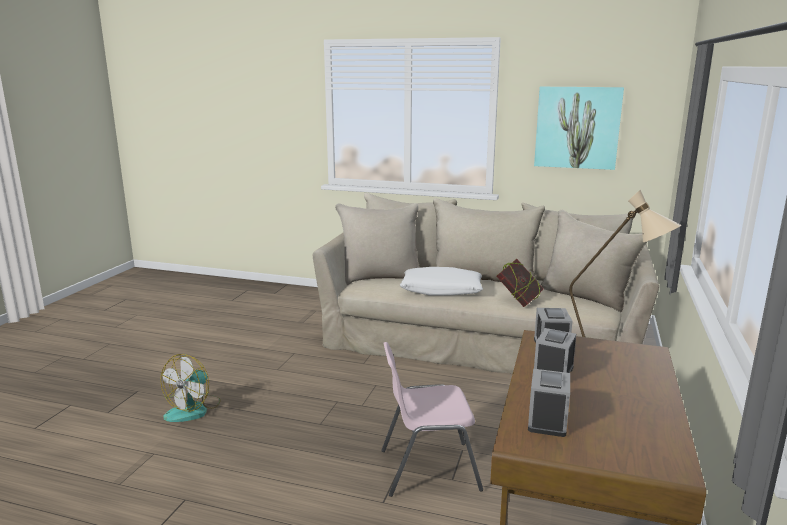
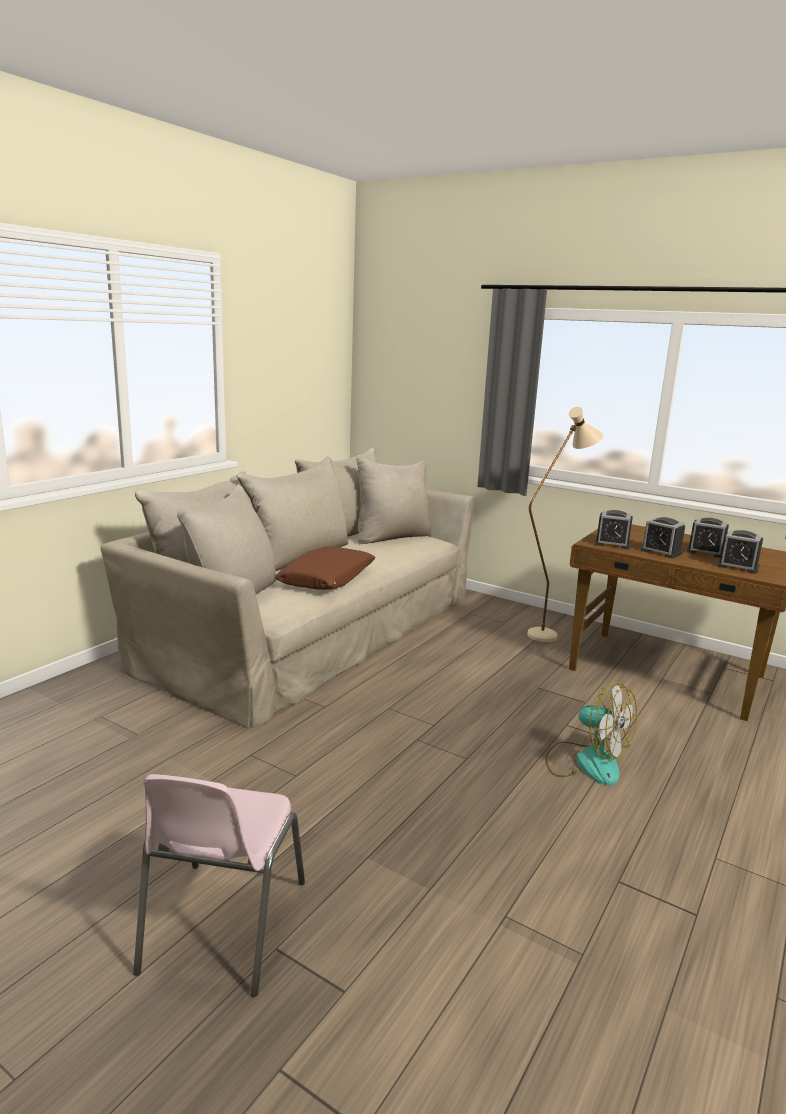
camera: 75 degrees left, 0 degrees up
fan [161,354,221,422] -> fan moved to [545,682,637,786]
pink chair [381,342,483,497] -> pink chair moved to [133,774,305,997]
white pillow [400,267,483,296] -> brown pillow [275,547,376,590]
book [497,259,544,307] -> none
picture [534,87,624,170] -> none
none -> alarm clock [686,518,729,558]

